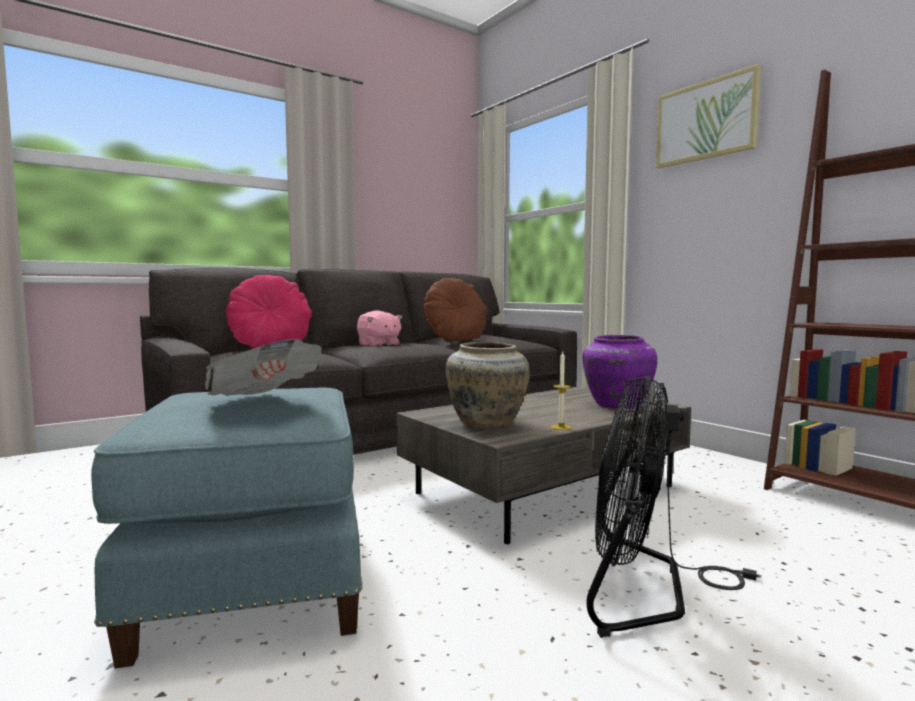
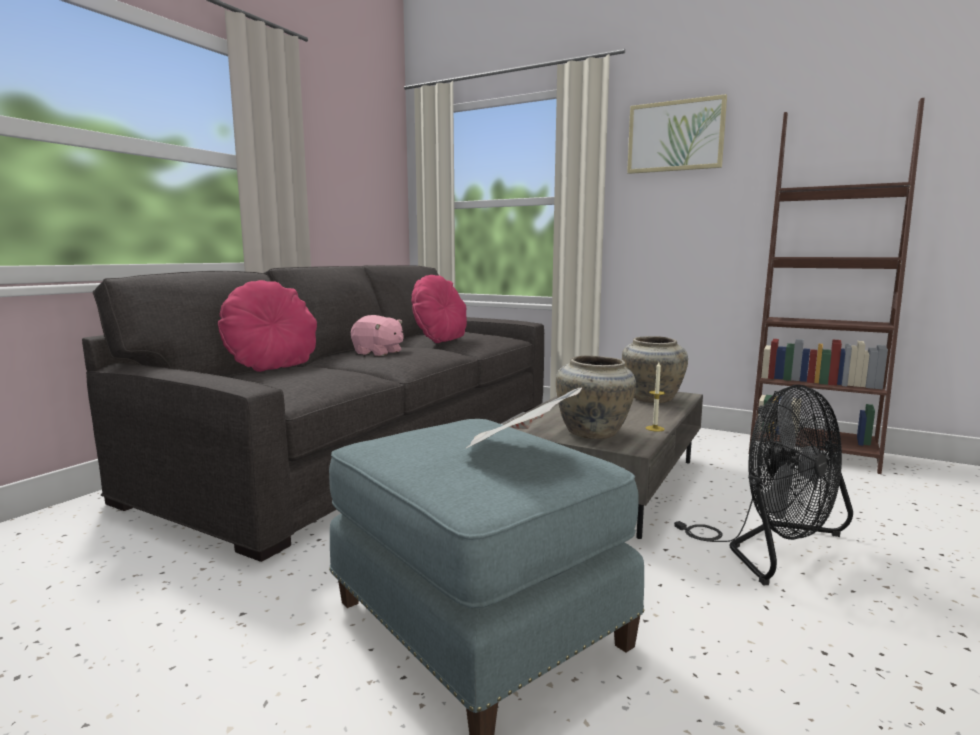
camera: 25 degrees left, 5 degrees up
brown pillow [423,278,487,342] -> pink pillow [411,275,467,343]
purple vase [583,335,657,409] -> beige vase [622,336,688,403]
black fan [587,375,761,638] -> black fan turned 120 degrees counterclockwise [674,385,853,586]

